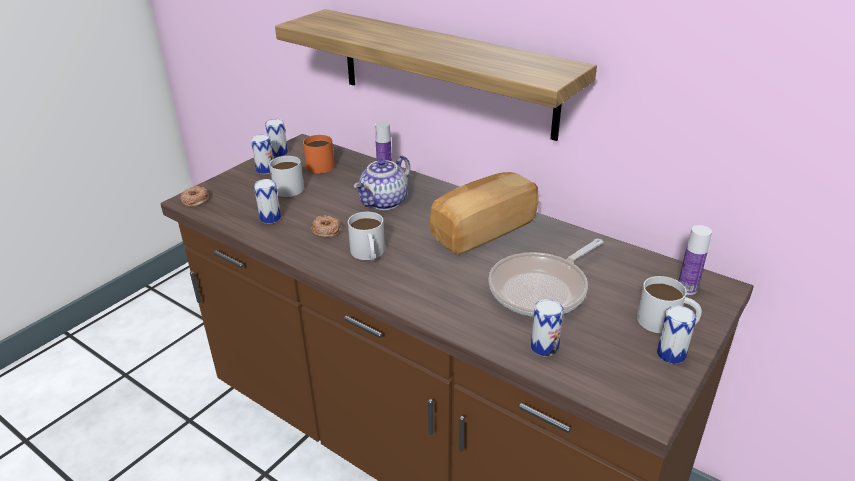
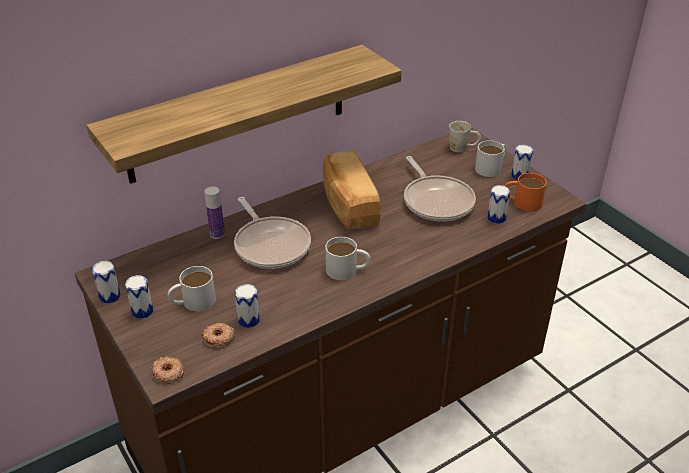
camera: 70 degrees left, 5 degrees up
orange mug [303,135,335,173] -> orange mug moved to [505,173,547,212]
donut [311,215,341,237] -> donut moved to [202,323,235,348]
teapot [353,156,410,210] -> frying pan [234,197,311,269]
bottle [679,225,712,295] -> white mug [449,121,481,152]

